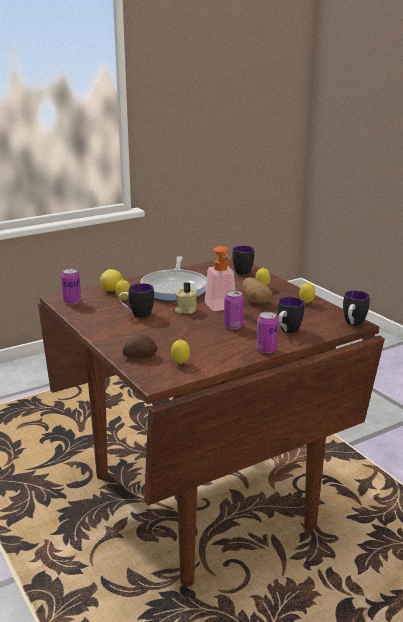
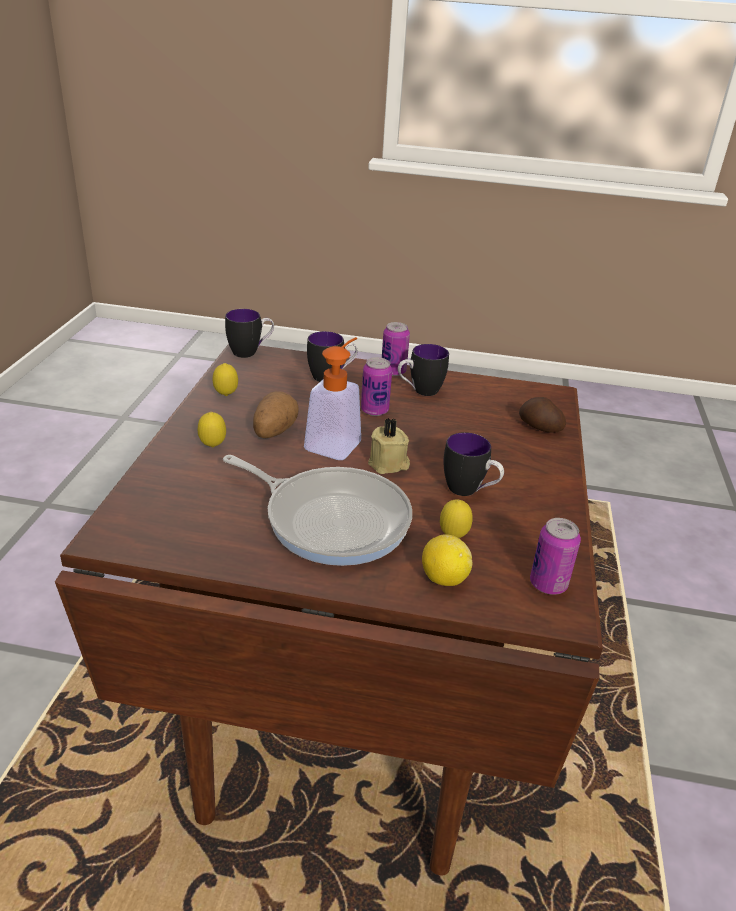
camera: 140 degrees left, 10 degrees up
frying pan [140,256,207,301] -> frying pan turned 75 degrees clockwise [223,455,412,566]
lemon [171,339,190,364] -> none
mug [232,246,254,275] -> mug moved to [398,344,449,396]

